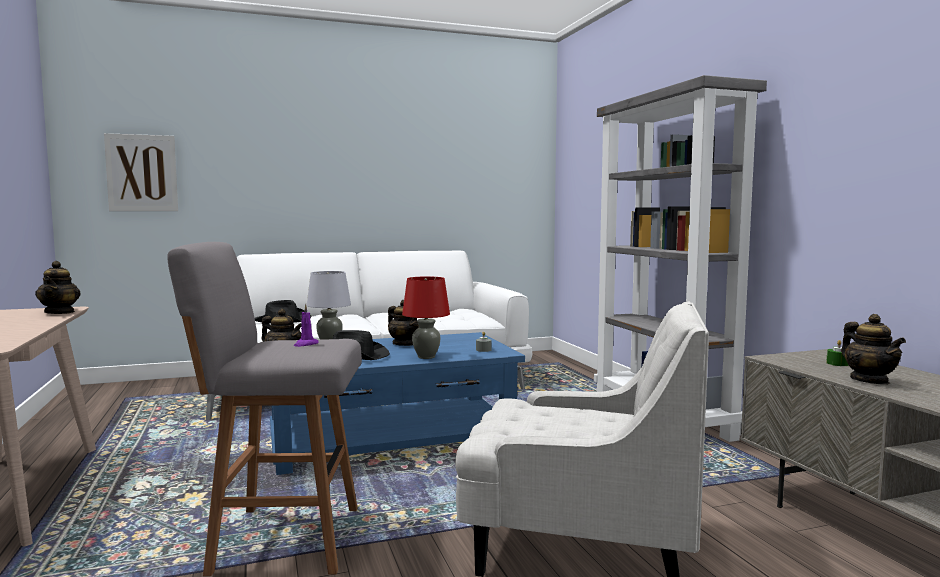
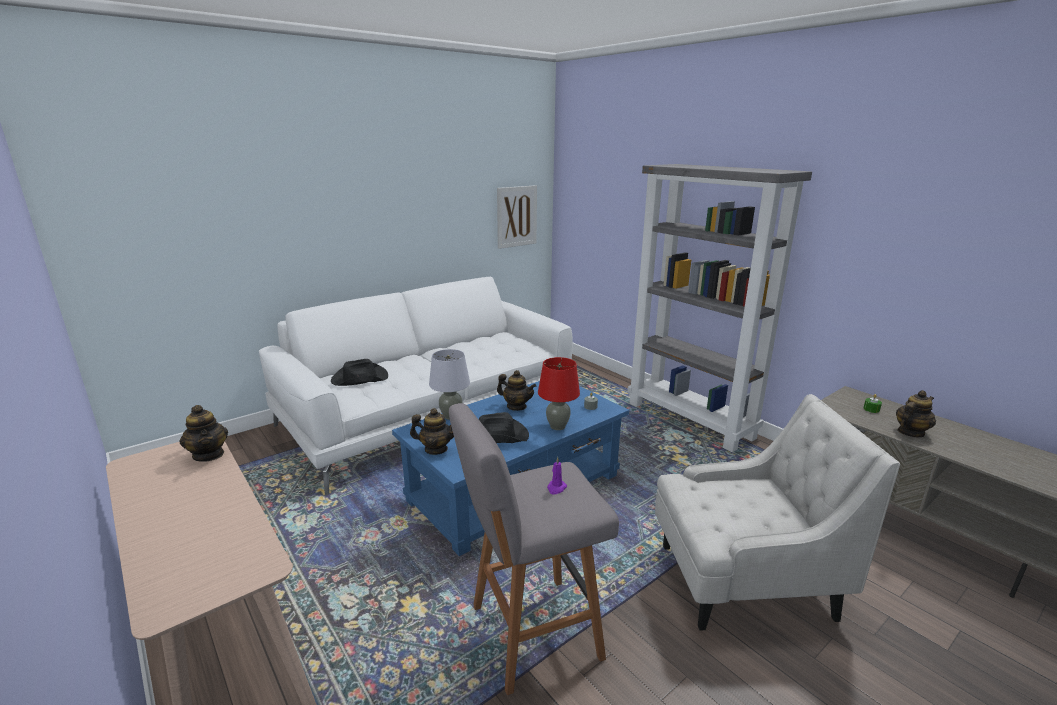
camera: 20 degrees left, 15 degrees up
picture [104,133,178,211] -> picture moved to [497,185,537,249]
teapot [841,314,906,385] -> teapot turned 90 degrees counterclockwise [896,390,936,437]

